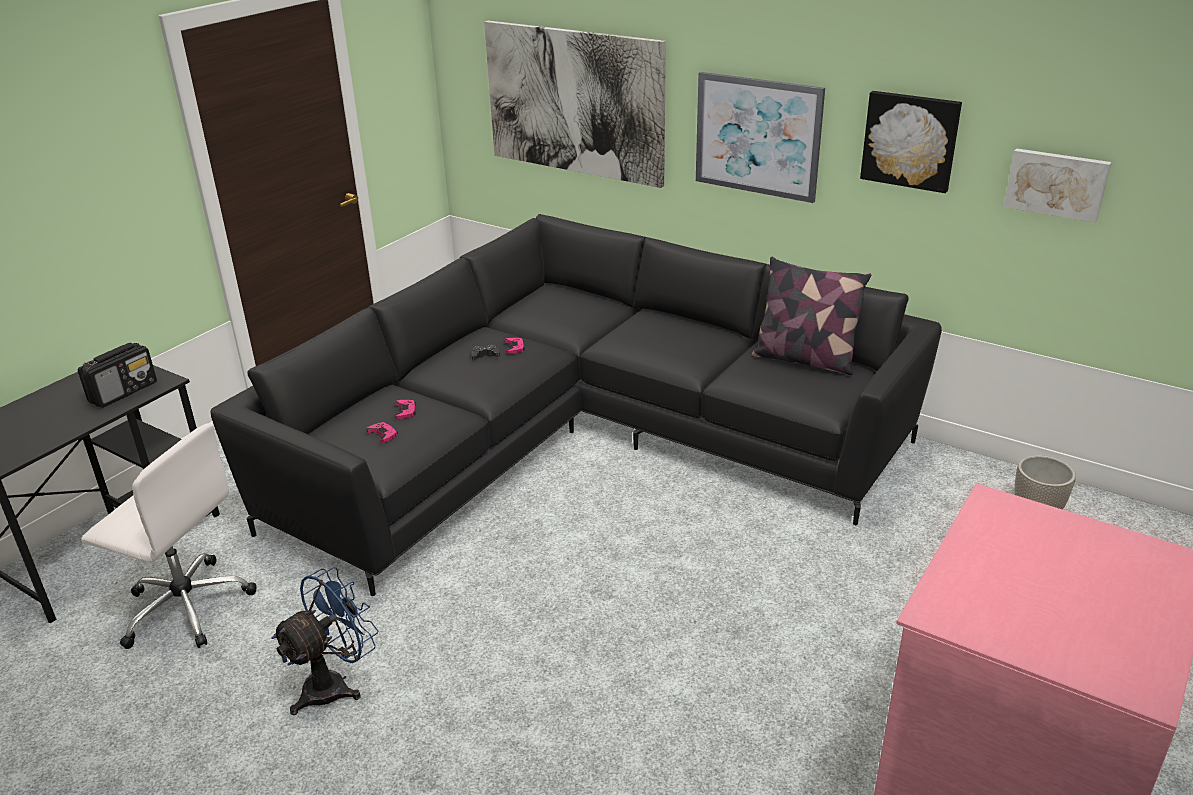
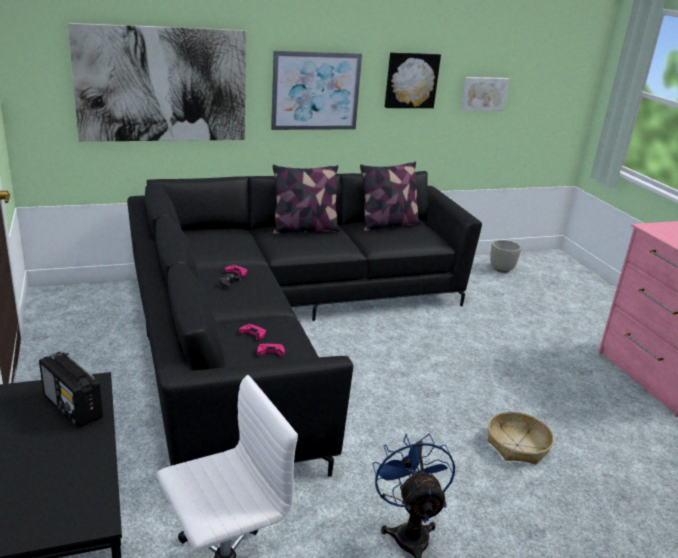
camera: 55 degrees left, 5 degrees down
radio [77,343,157,408] -> radio turned 150 degrees clockwise [39,352,103,428]
none -> pillow [272,165,340,234]
none -> basket [488,412,554,465]

